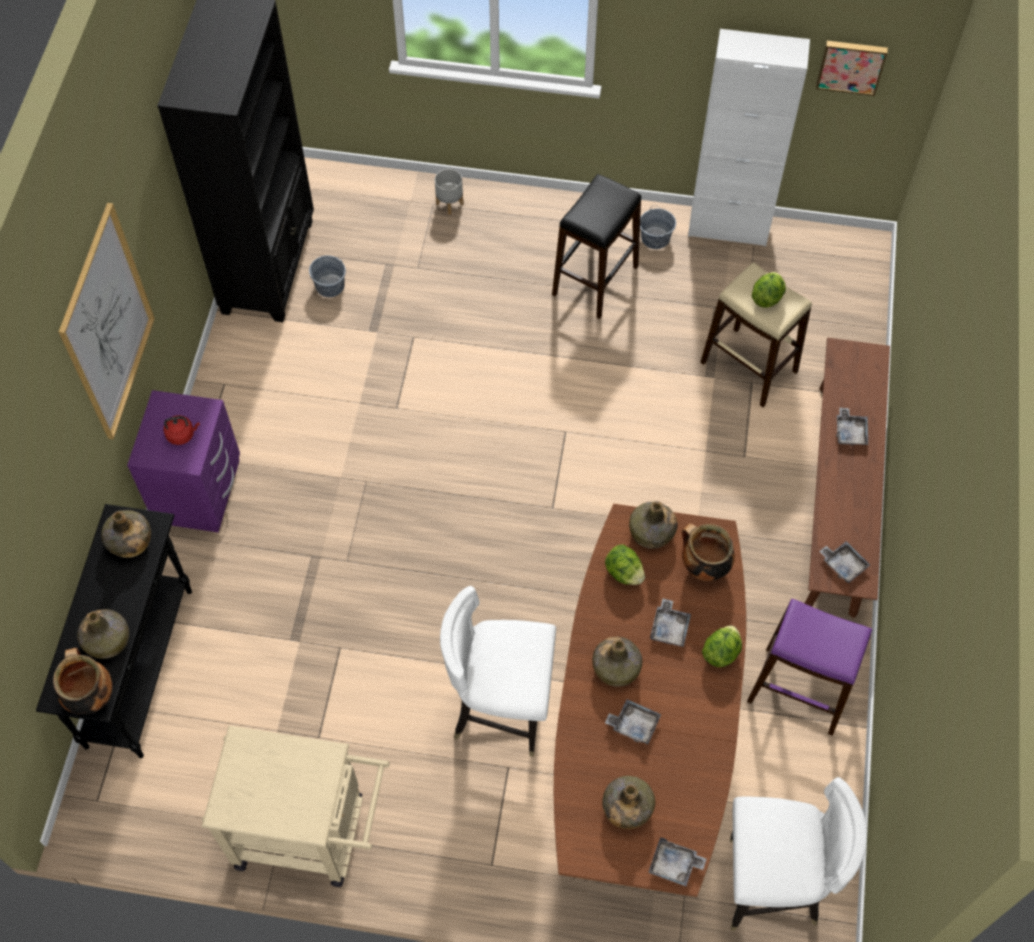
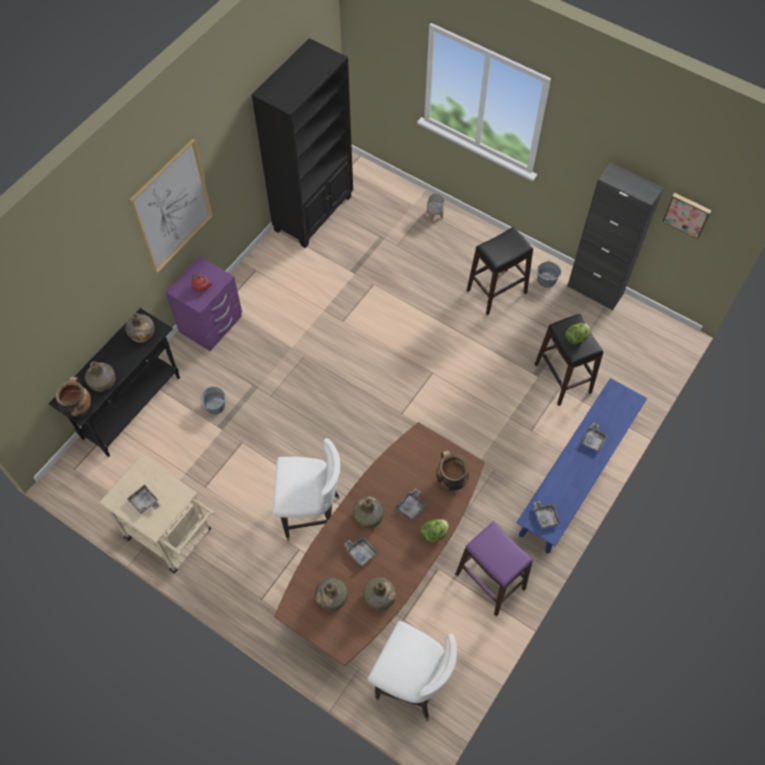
camera: 25 degrees right, 0 degrees up
grey bucket [309,255,346,297] -> grey bucket moved to [200,386,225,415]
white chair [440,586,556,757] -> white chair turned 150 degrees clockwise [273,438,340,541]
lettuce [605,544,645,585] -> none
green bottle [629,501,678,549] -> green bottle moved to [363,577,396,610]
grey tray [648,838,707,886] -> grey tray moved to [127,484,161,514]
white cabinet [688,29,810,246] -> black cabinet [567,163,664,311]
beige stool [700,263,812,407] -> black stool [535,314,603,406]
brown bench [805,338,890,619] -> blue bench [516,378,647,554]

